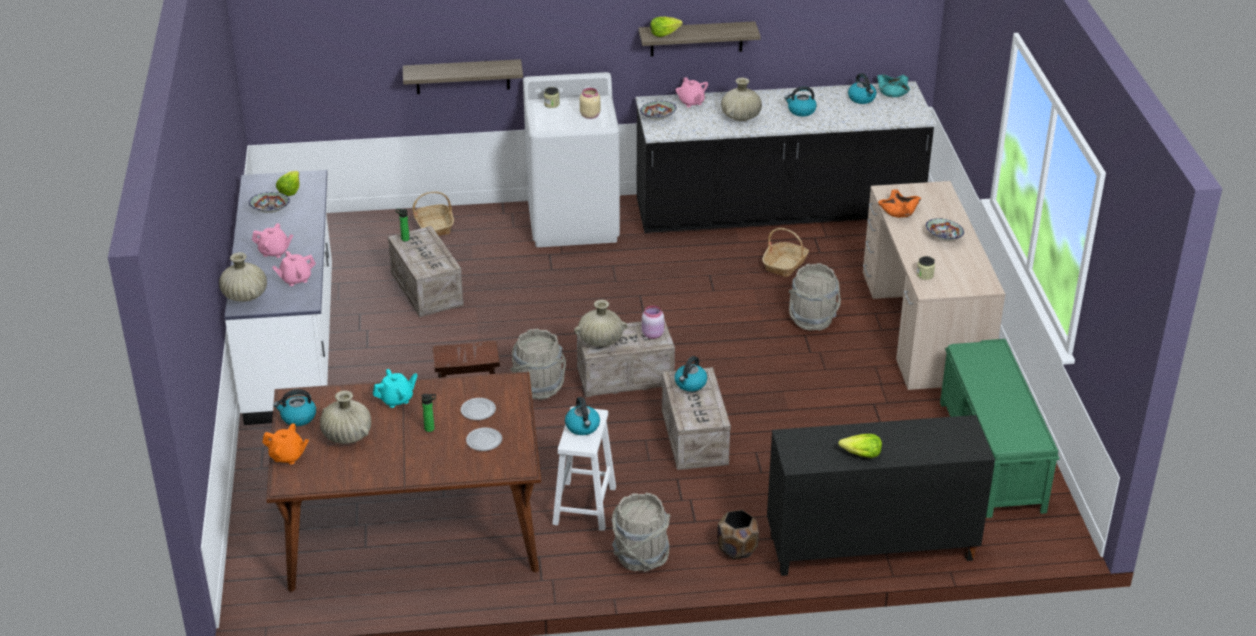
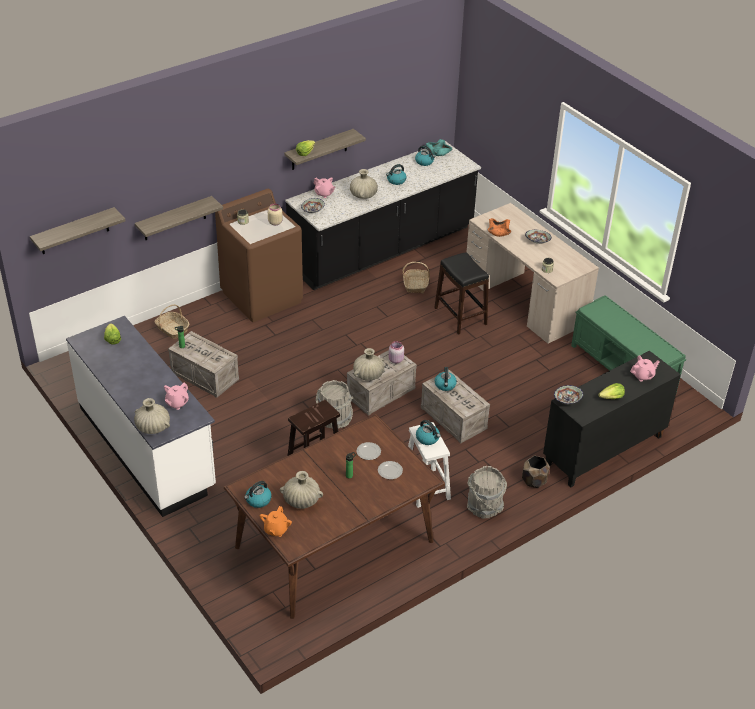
camera: 30 degrees left, 5 degrees up
bowl [249,192,290,213] -> bowl moved to [554,385,583,404]
pink teapot [252,223,293,258] -> pink teapot moved to [630,355,660,382]
orange teapot [262,423,309,465] -> orange teapot turned 120 degrees clockwise [260,506,292,537]
turquoise teapot [373,369,417,408] -> none
white washing machine [523,72,620,247] -> brown washing machine [215,189,303,322]
grey bucket [789,263,841,331] -> black stool [434,252,489,335]
none -> shelf [30,207,126,254]

